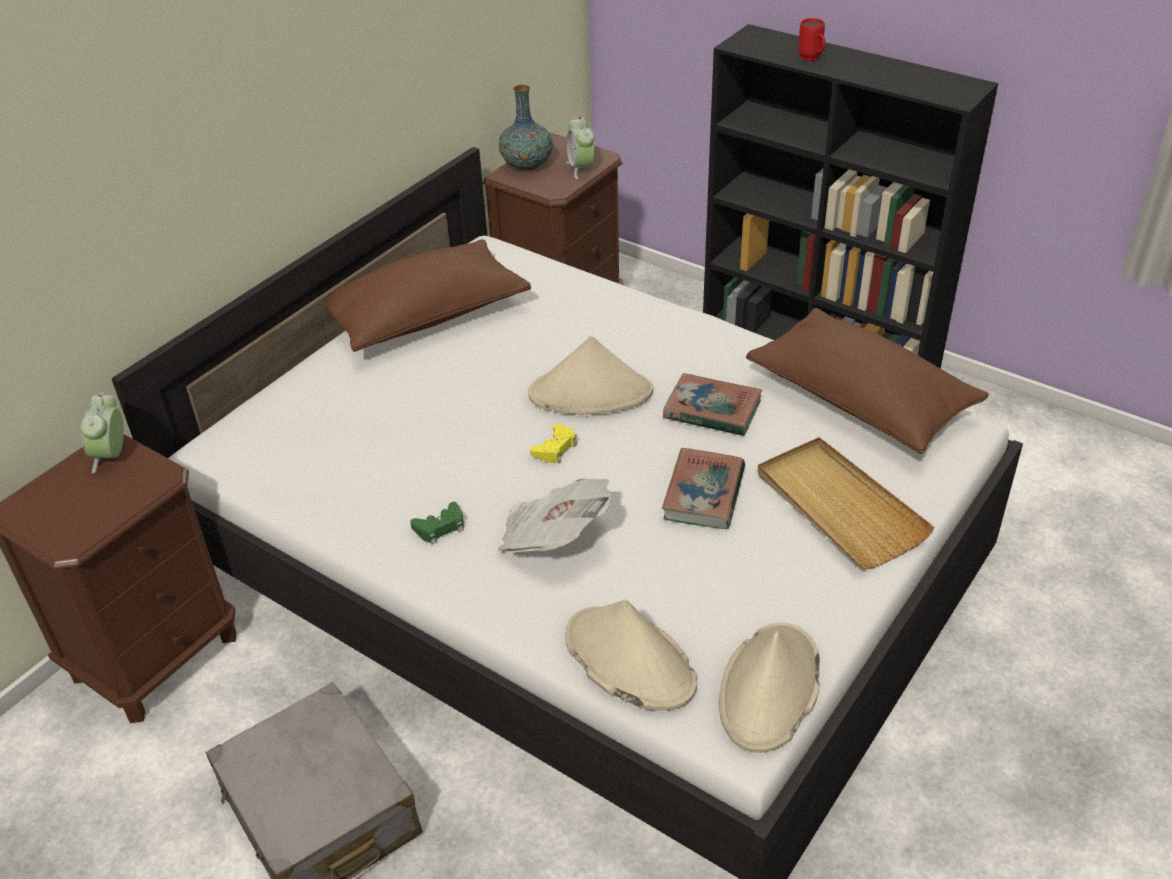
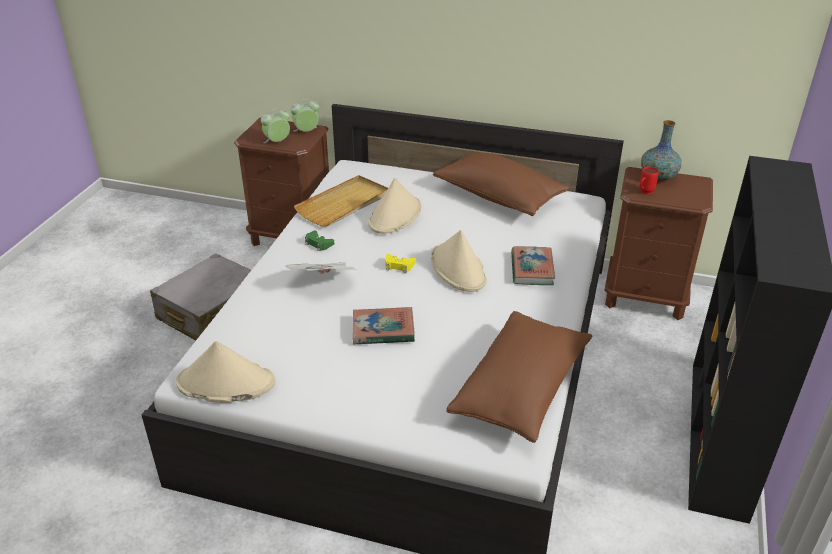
camera: 70 degrees right, 5 degrees down
beige hat [565,600,697,711] -> beige hat moved to [368,178,421,234]
alarm clock [566,116,595,179] -> alarm clock moved to [261,108,290,143]
book [663,373,762,436] -> book moved to [511,246,555,285]
beige tray [757,437,935,569] -> beige tray moved to [294,175,388,227]
red mug [798,18,825,61] -> red mug moved to [639,167,659,194]

